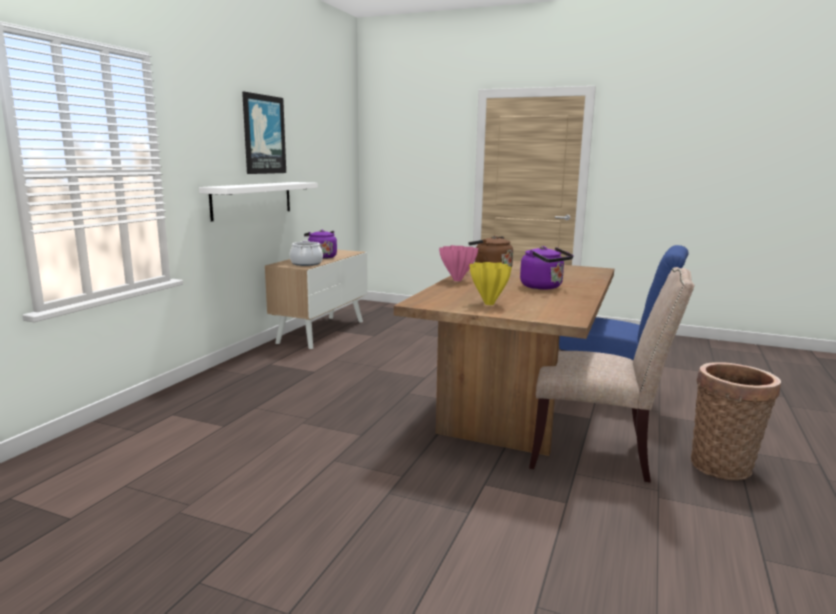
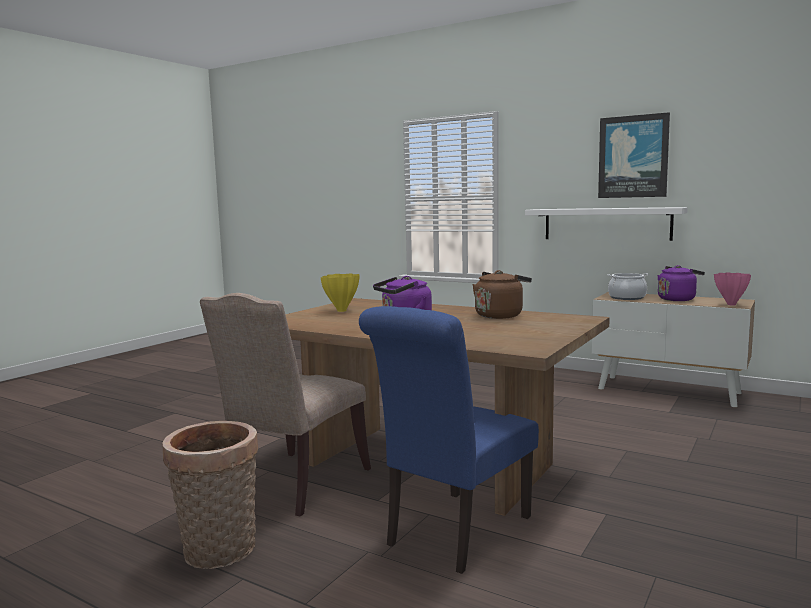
camera: 100 degrees right, 5 degrees down
pink vase [439,245,478,281] -> pink vase moved to [714,272,751,305]

